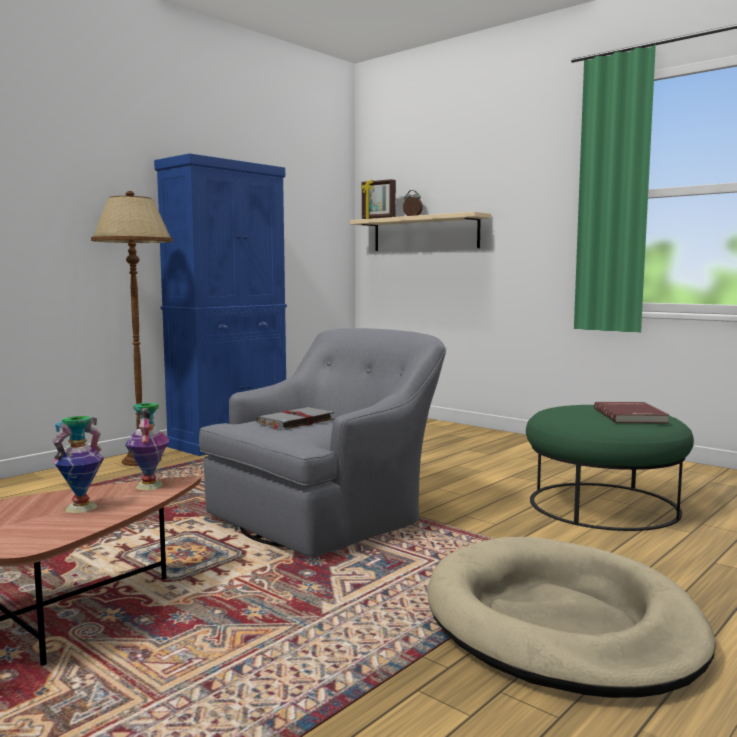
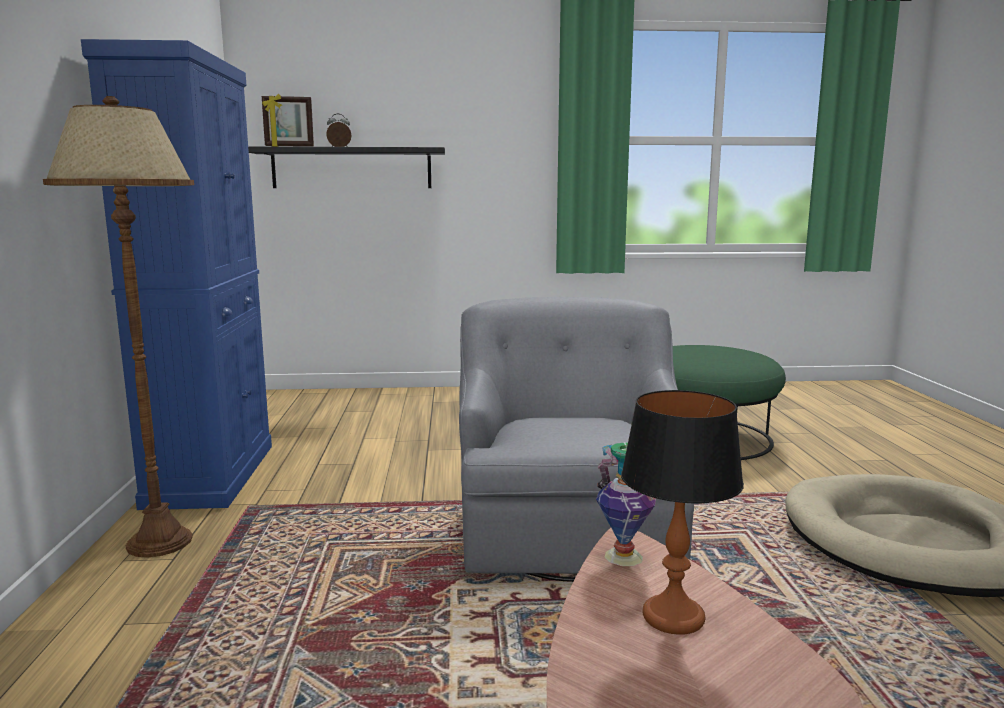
camera: 45 degrees left, 5 degrees up
vase [52,416,104,513] -> table lamp [621,390,744,635]
grey book [256,407,334,430] -> none
beige shelf [350,212,491,251] -> black shelf [248,147,445,188]
red book [594,402,669,423] -> none

